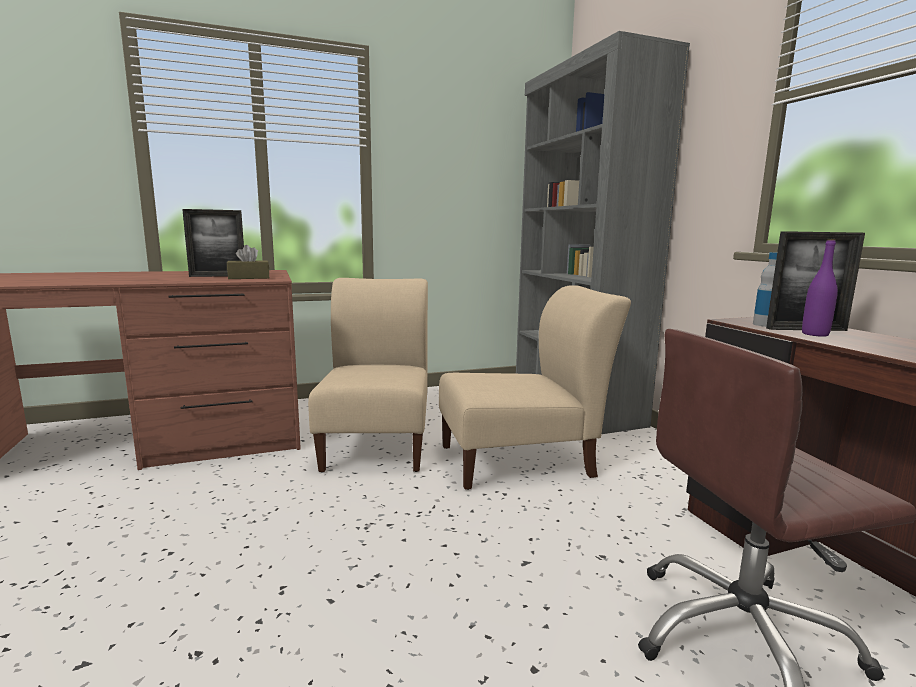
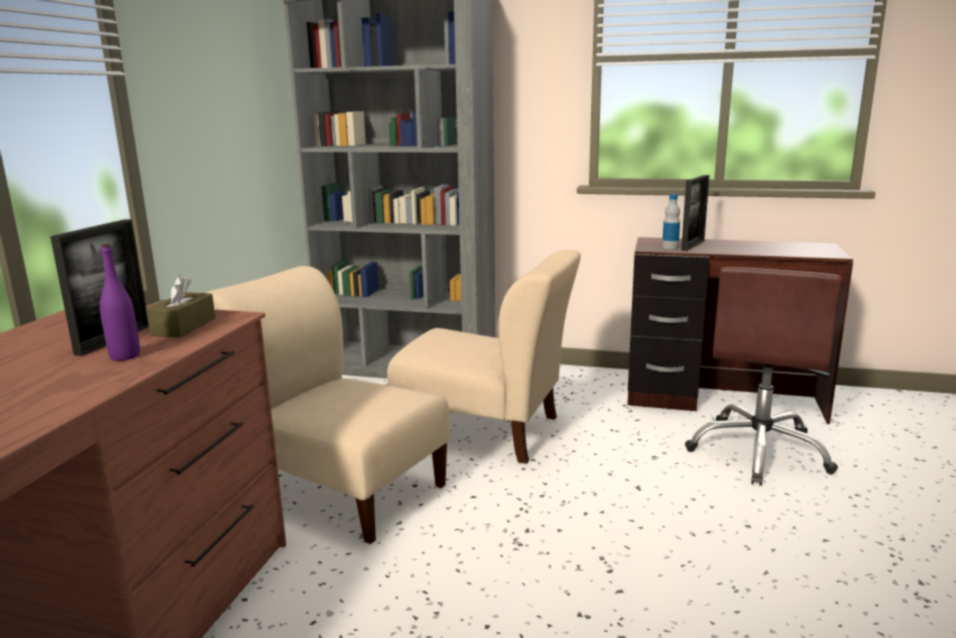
camera: 55 degrees left, 5 degrees up
beige chair [439,285,631,490] -> beige chair turned 90 degrees clockwise [387,250,581,464]
purple bottle [802,239,838,337] -> purple bottle moved to [100,244,140,361]

